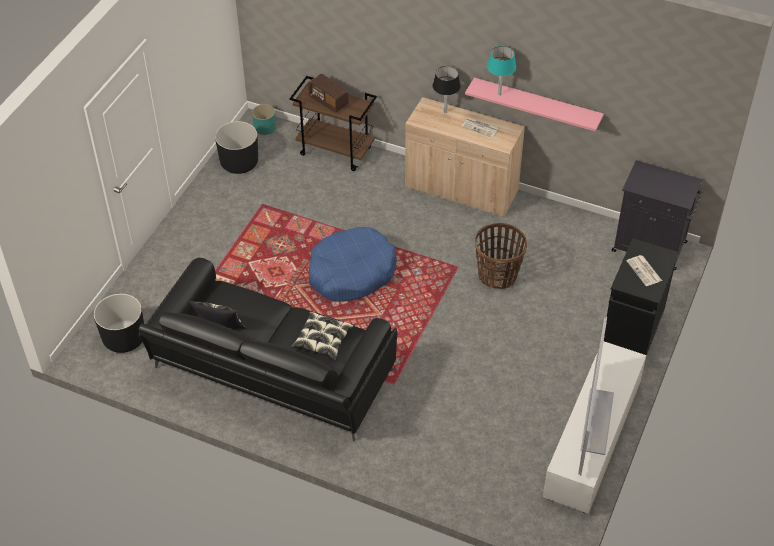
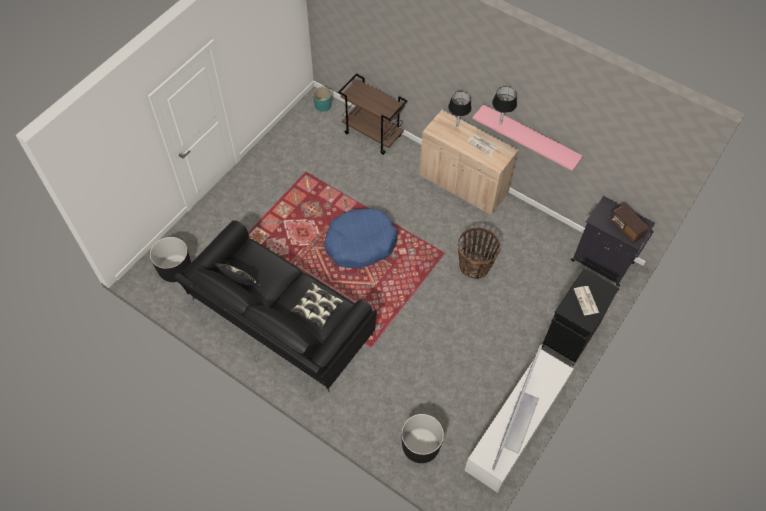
camera: 10 degrees right, 10 degrees up
black planter [215,121,258,174] -> black planter moved to [401,414,444,463]
radio [308,73,348,113] -> radio moved to [609,204,649,244]
turquoise table lamp [487,46,516,95] -> black table lamp [492,86,517,125]

